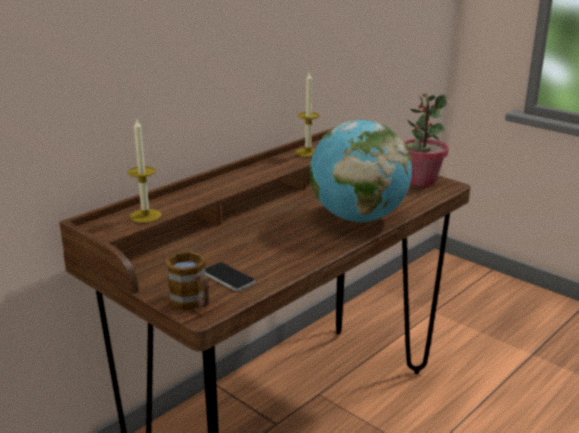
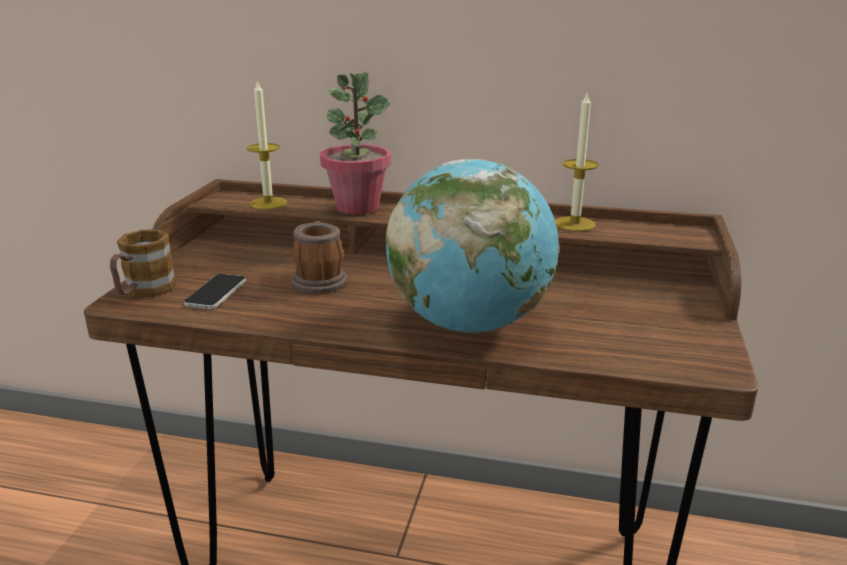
camera: 60 degrees right, 0 degrees up
potted plant [404,93,449,187] -> potted plant moved to [320,72,391,214]
none -> mug [292,221,347,293]

